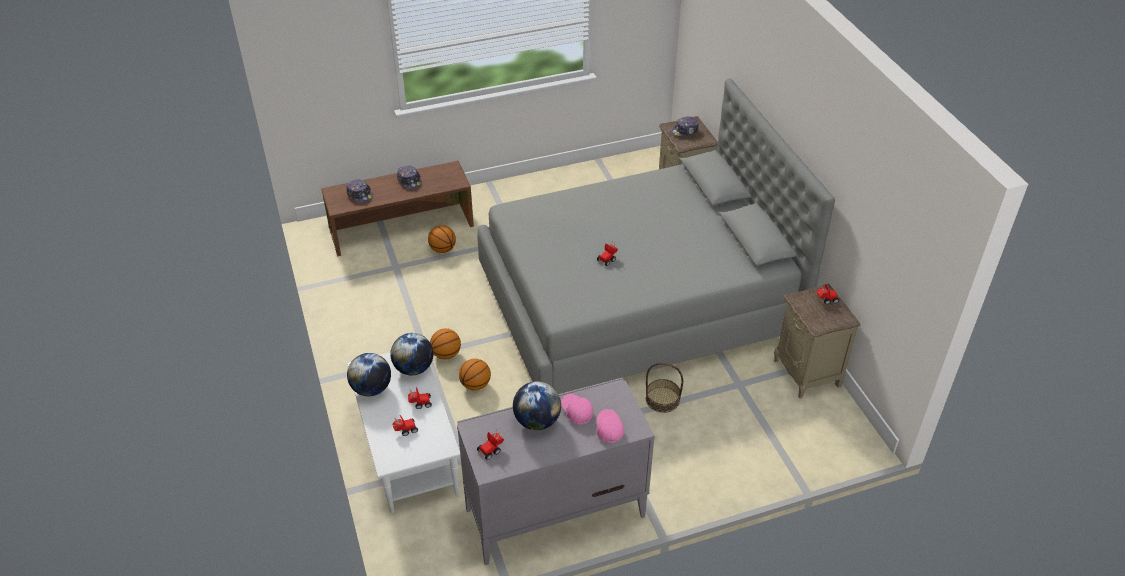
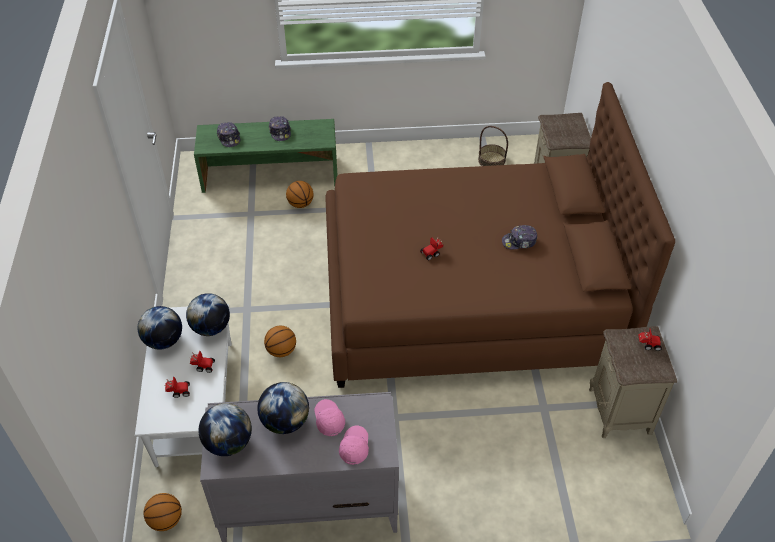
camera: 15 degrees right, 5 degrees up
brown bench [321,161,474,256] -> green bench [194,119,338,193]
basketball [430,329,461,360] -> basketball moved to [144,493,182,531]
grey bed [477,78,835,394] -> brown bed [325,82,675,388]
toy car [477,429,504,460] -> globe [199,403,252,456]
basket [646,363,683,413] -> basket moved to [478,126,508,166]
cap [670,116,699,137] -> cap moved to [502,225,537,249]

